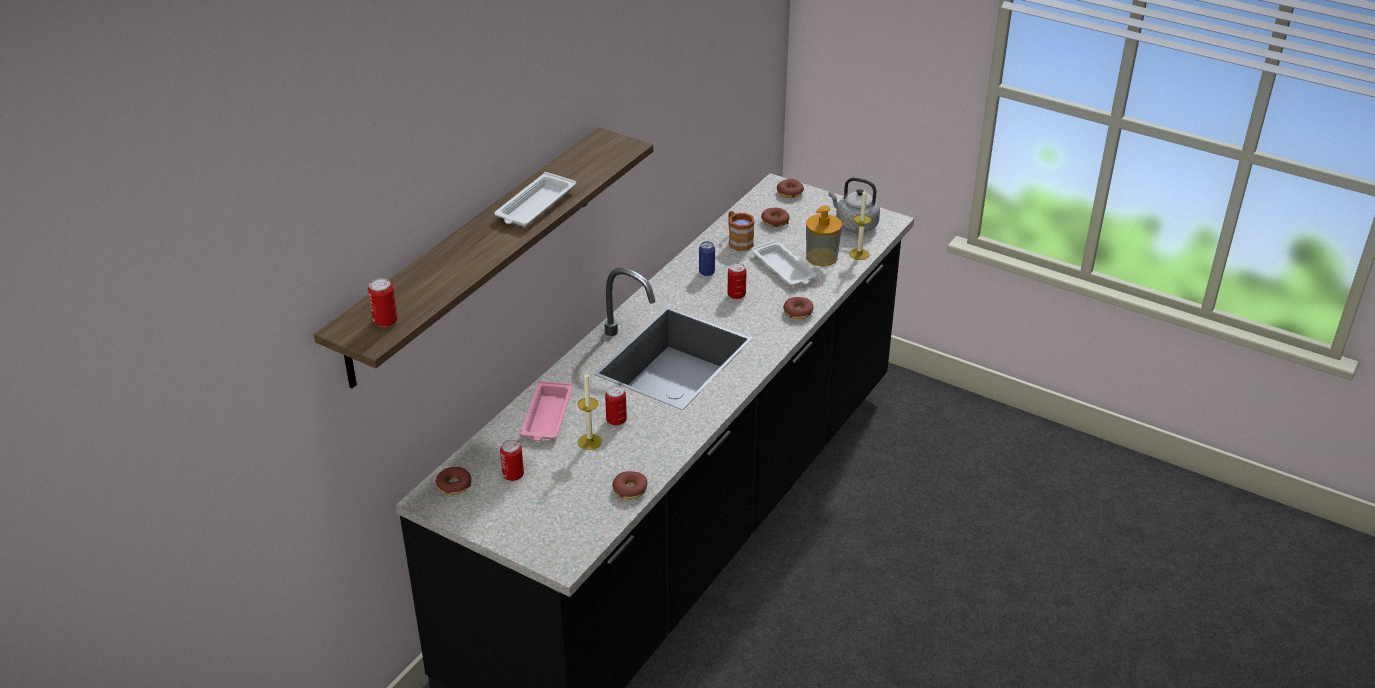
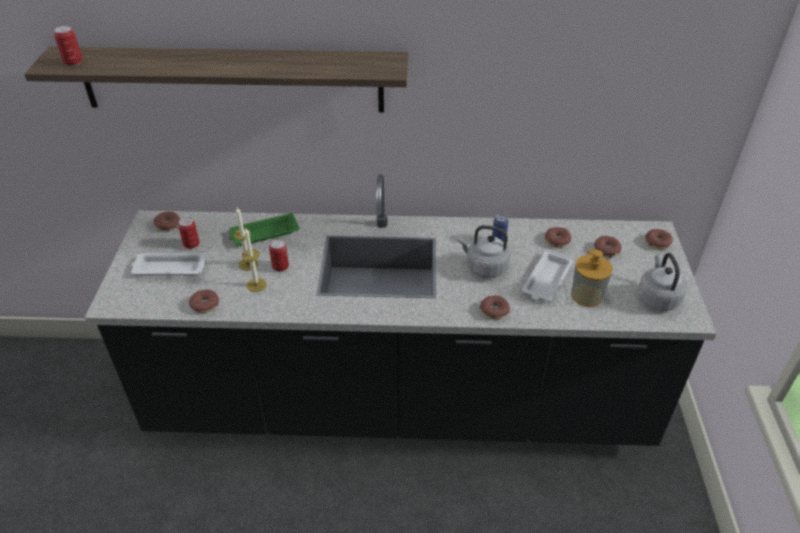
camera: 60 degrees right, 5 degrees up
white tray [494,172,576,226] -> white tray moved to [131,253,207,276]
pink tray [520,381,573,441] -> green tray [229,213,300,246]
can [727,263,747,299] -> grey kettle [458,225,510,278]
brown mug [728,211,754,251] -> donut [545,227,571,247]
candle [849,190,871,260] -> candle moved to [242,228,266,292]

